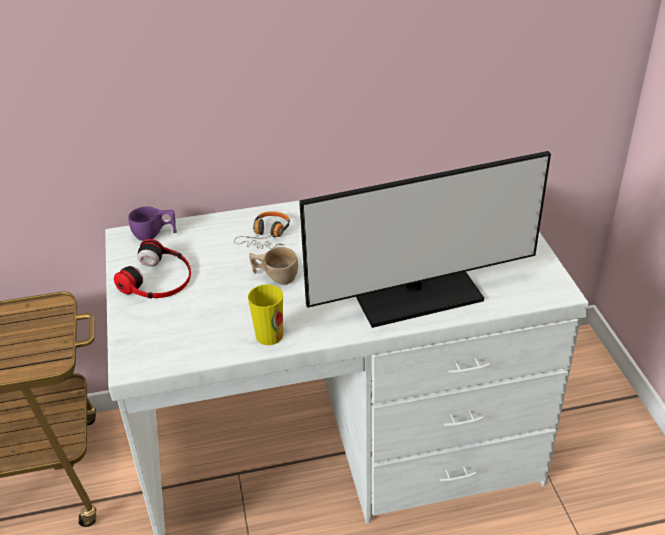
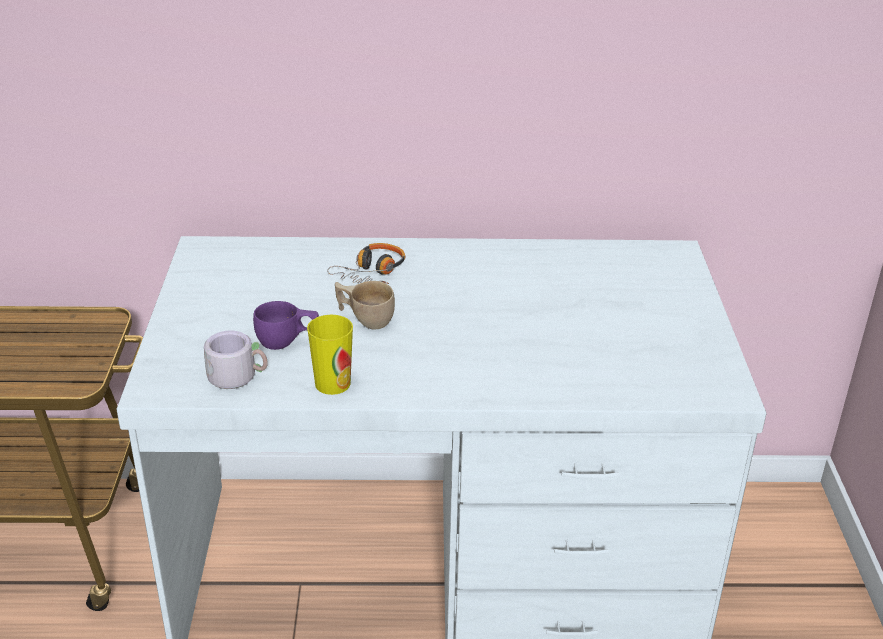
camera: 10 degrees right, 5 degrees down
headphones [114,239,191,298] -> none
purple cup [128,206,177,241] -> purple cup moved to [253,301,319,350]
monitor [299,151,551,328] -> none
none -> grey mug [204,331,268,389]

